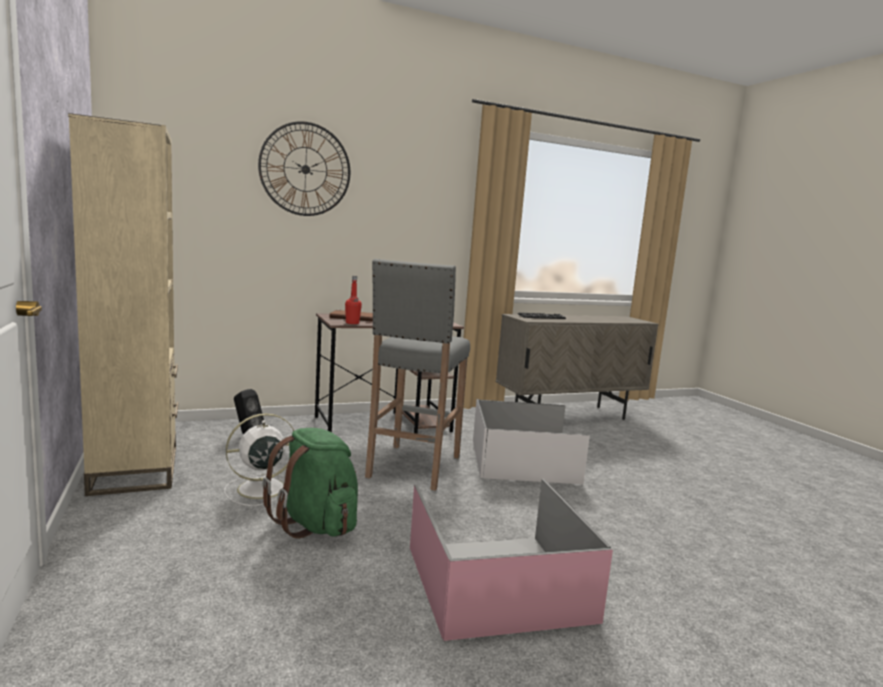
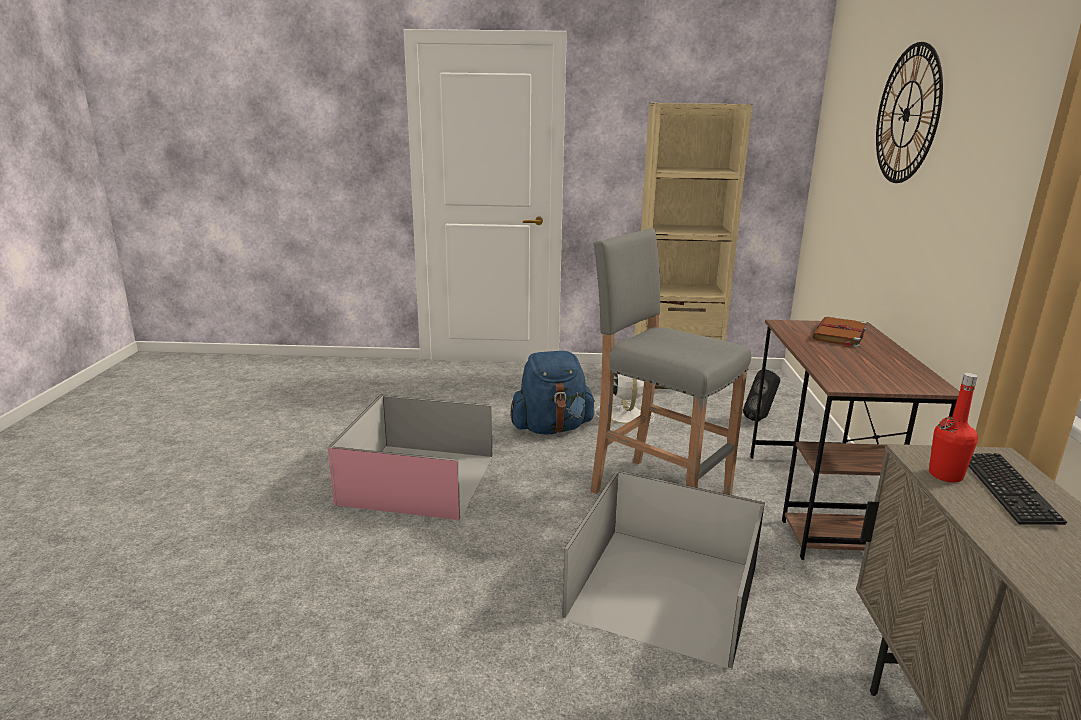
camera: 115 degrees right, 10 degrees up
green backpack [262,428,358,539] -> blue backpack [510,351,595,434]
red bottle [345,276,362,324] -> red bottle moved to [929,373,978,483]
white storage box [473,399,590,484] -> black storage box [562,470,765,670]

